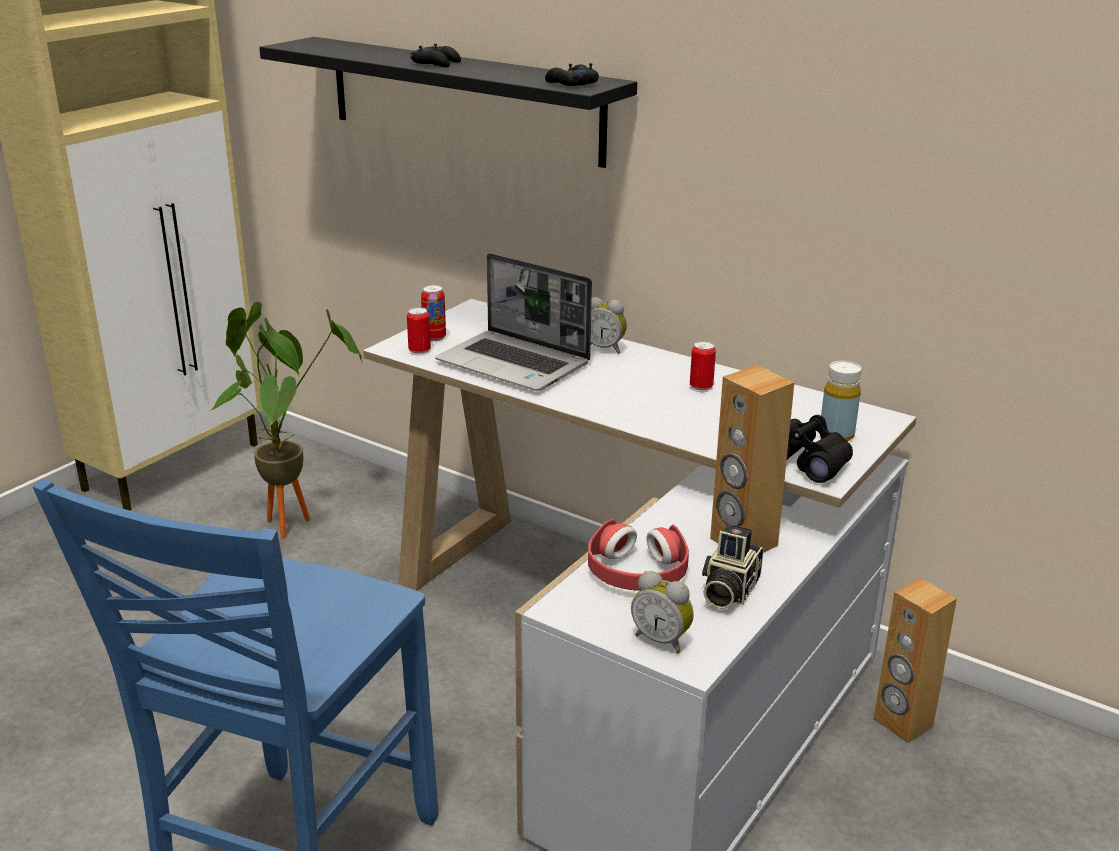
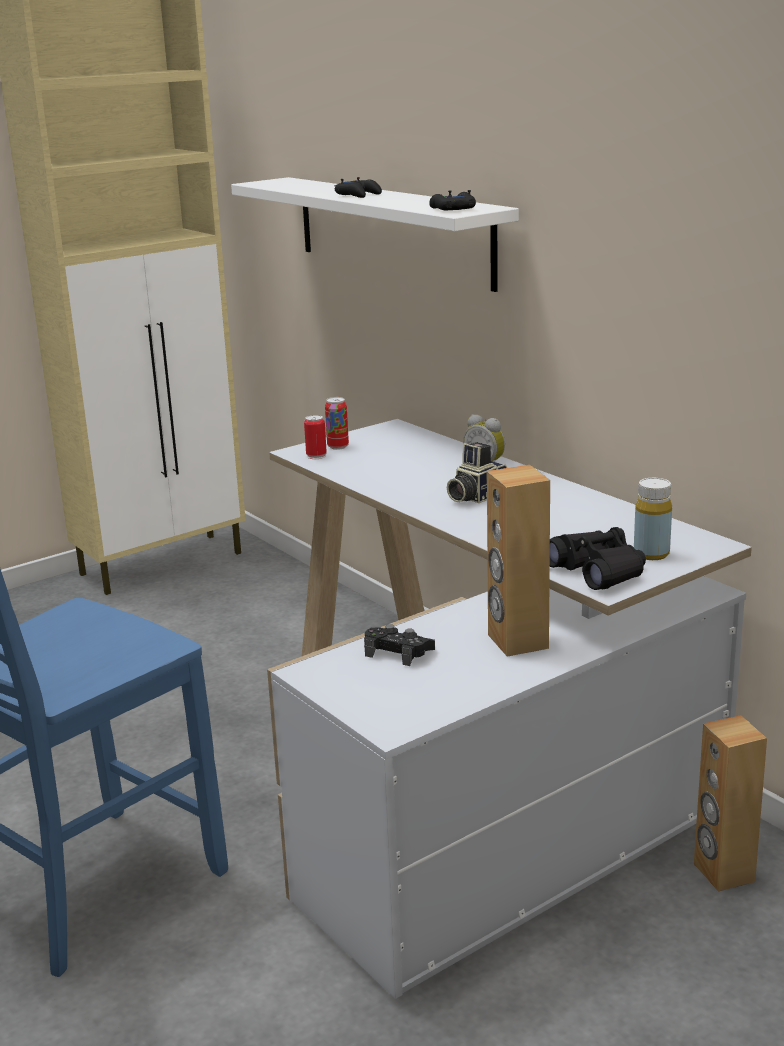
camera: 20 degrees right, 5 degrees down
potted plant [211,301,362,539] -> none
black shelf [259,37,637,168] -> white shelf [231,177,519,292]
laptop [435,253,592,391] -> none
red headphones [588,519,689,591] -> black game controller [364,624,435,666]
alarm clock [631,571,694,654] -> none
can [690,341,716,392] -> none
camera [702,524,763,609] -> camera moved to [447,442,507,503]

